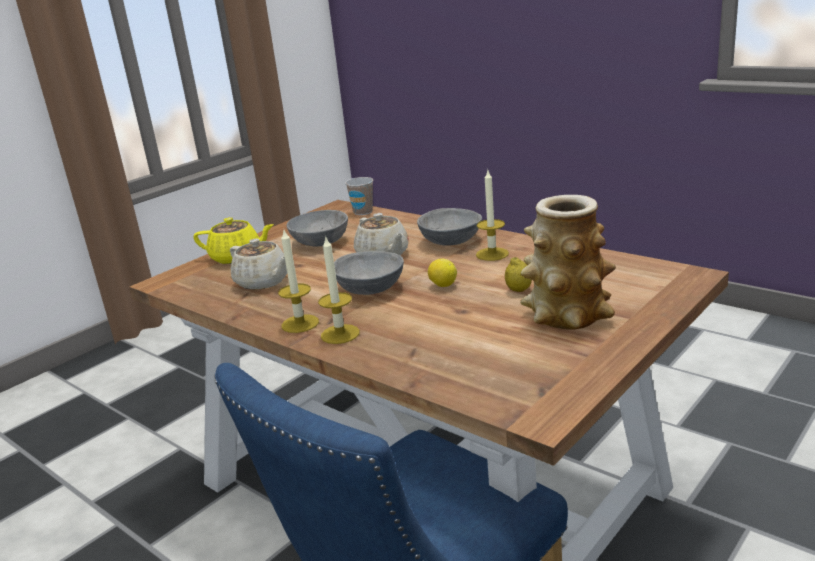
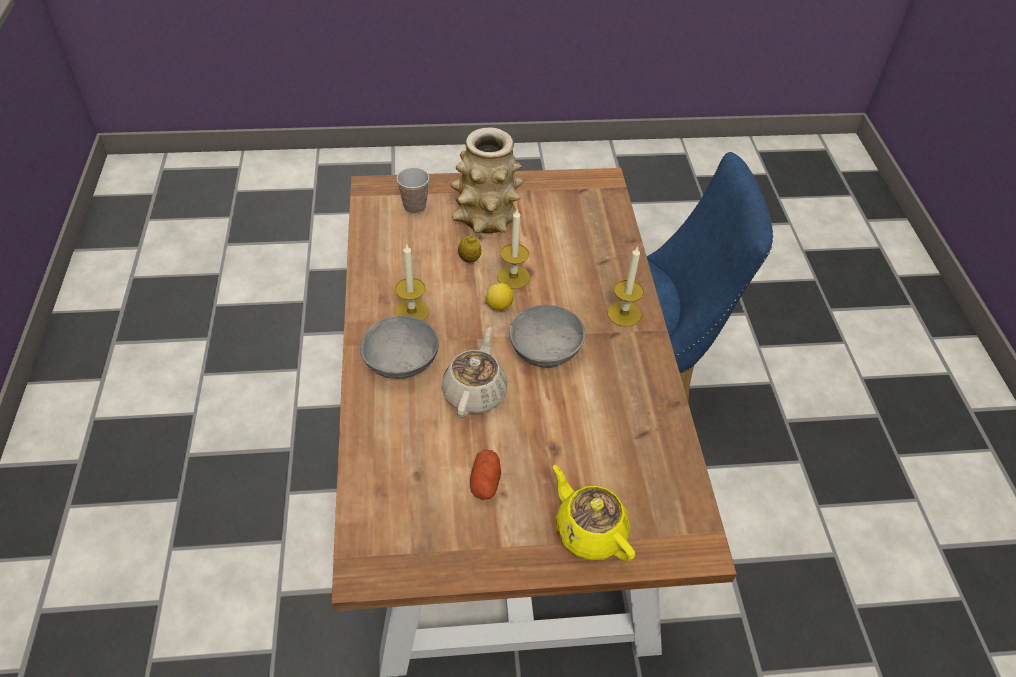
camera: 140 degrees left, 25 degrees up
beige teapot [230,238,287,290] -> none
candle [278,230,319,333] -> candle moved to [497,210,530,289]
grey bowl [287,210,348,247] -> potato [470,449,501,500]
cup [345,177,373,215] -> cup moved to [397,167,429,214]

